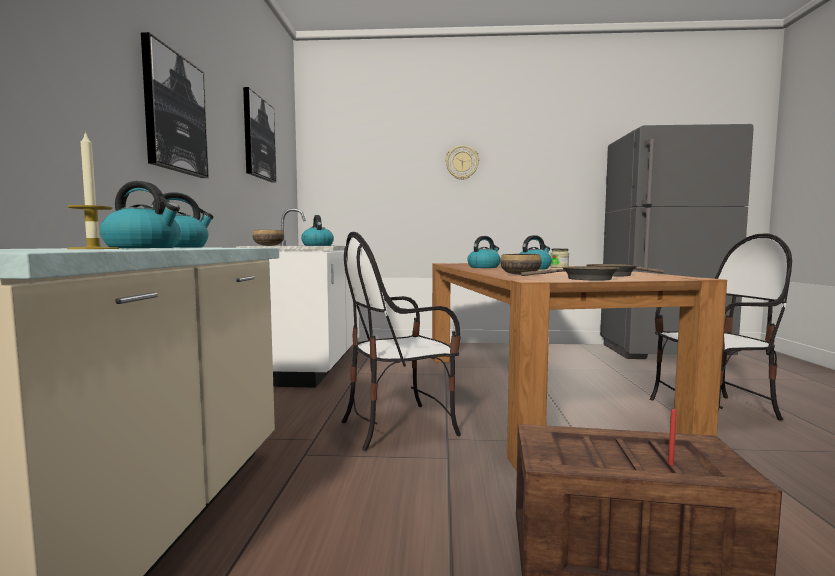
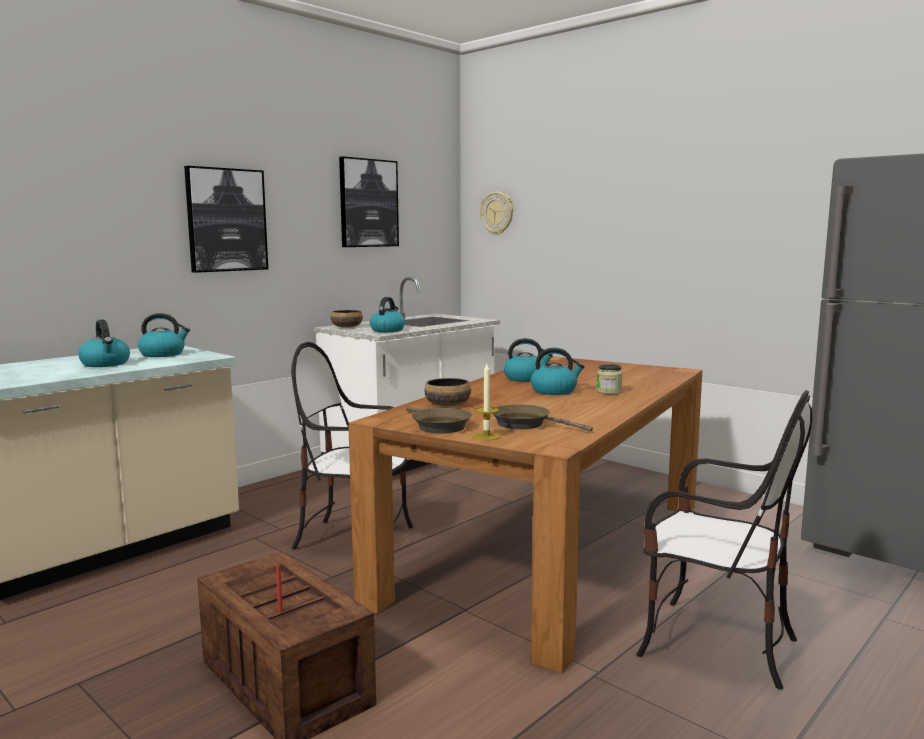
camera: 40 degrees right, 5 degrees up
candle [67,131,119,249] -> candle moved to [473,363,501,440]
wall clock [445,145,479,180] -> wall clock moved to [480,191,513,235]

